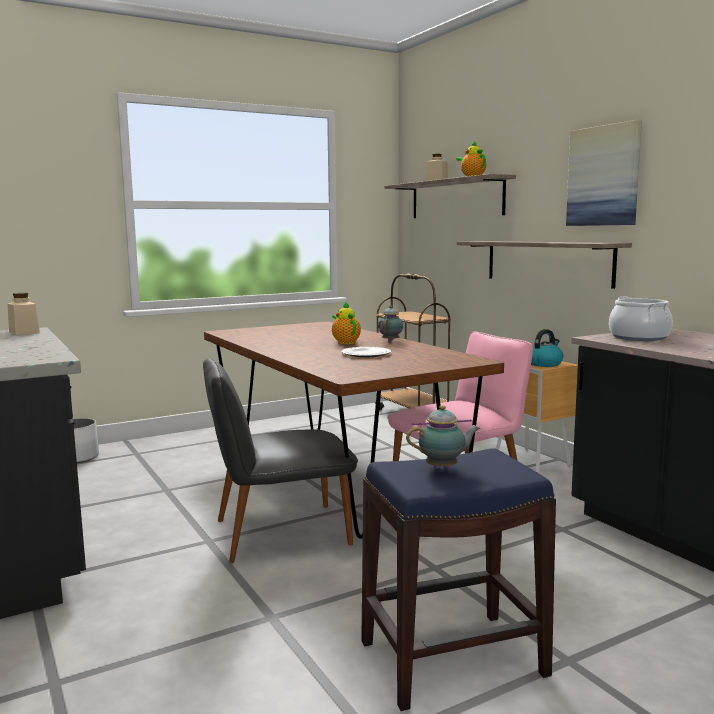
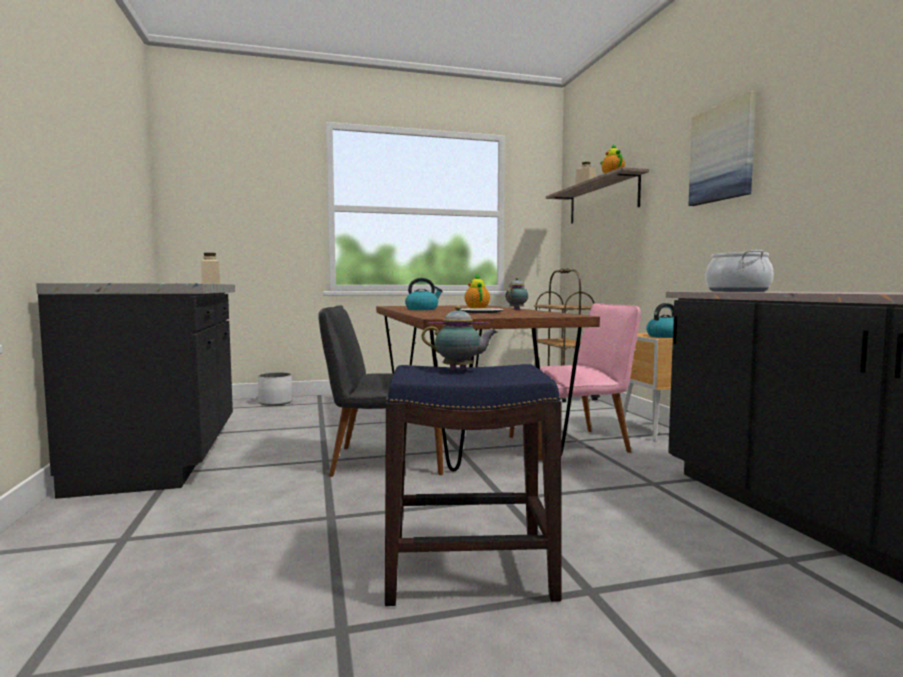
camera: 15 degrees right, 5 degrees down
shelf [457,241,632,289] -> none
none -> kettle [405,278,443,310]

